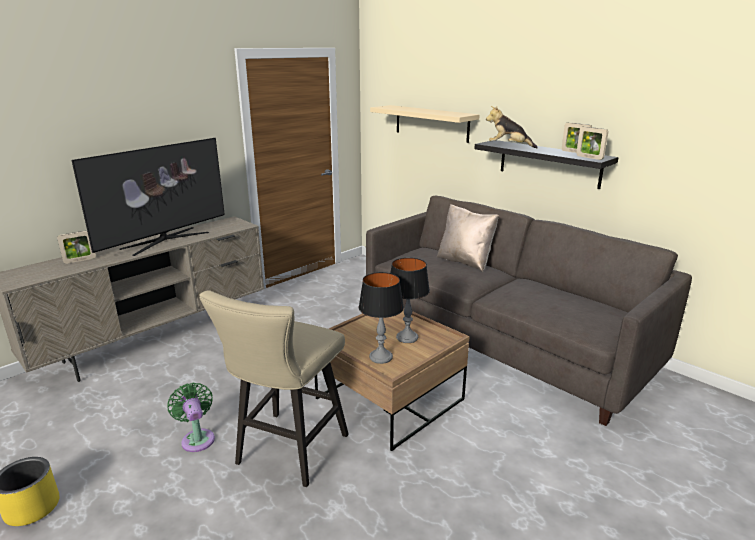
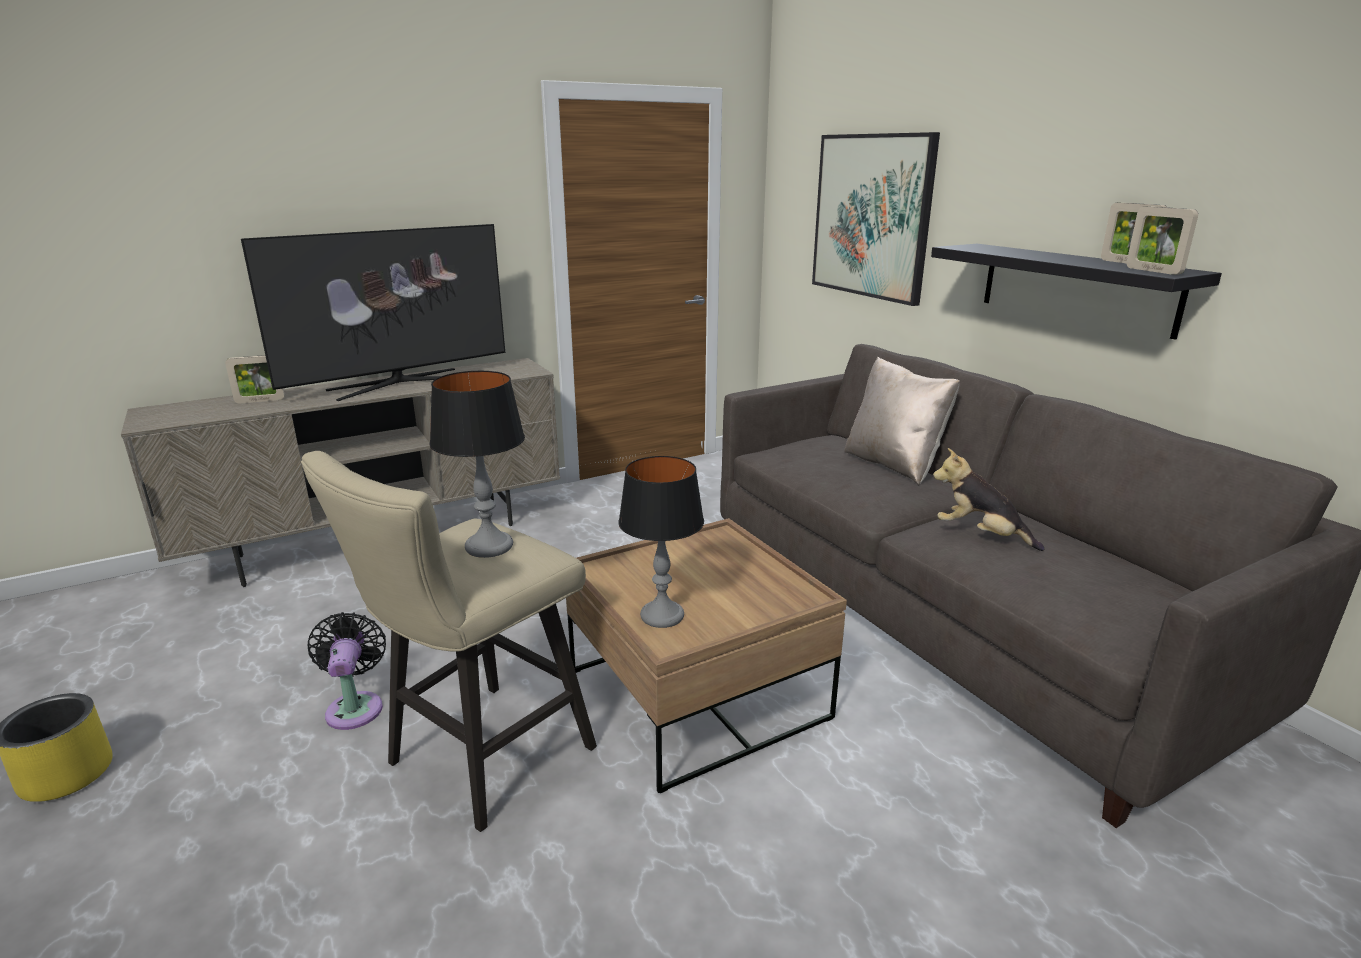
camera: 15 degrees right, 0 degrees up
green fan [167,382,215,452] -> black fan [308,612,386,730]
beige shelf [370,105,480,143] -> picture [812,132,940,306]
table lamp [390,258,430,343] -> table lamp moved to [429,371,525,558]
plush toy [486,106,538,148] -> plush toy moved to [933,448,1045,551]

